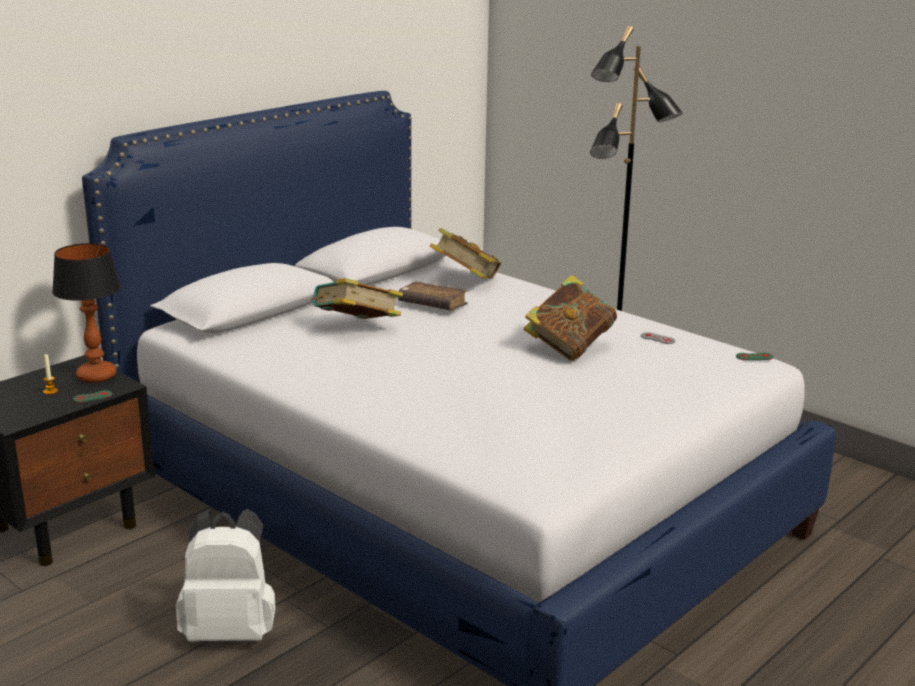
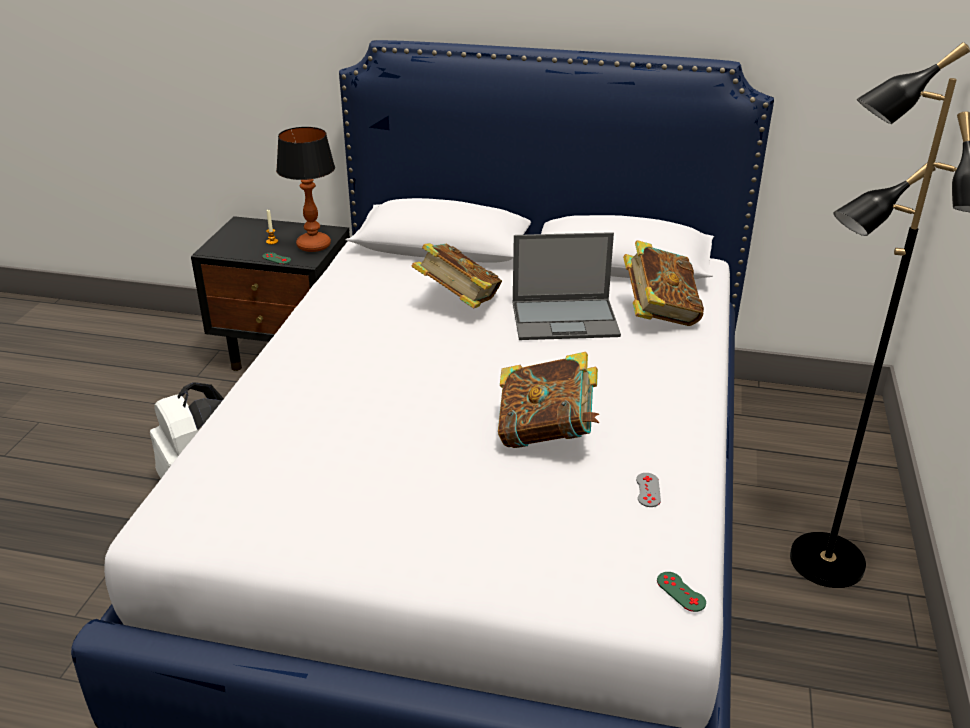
camera: 60 degrees right, 10 degrees up
brown book [398,281,468,311] -> laptop [513,232,621,340]

